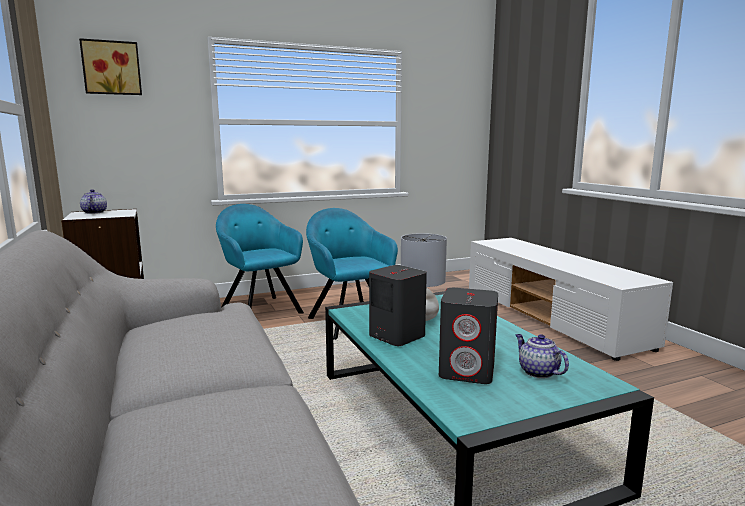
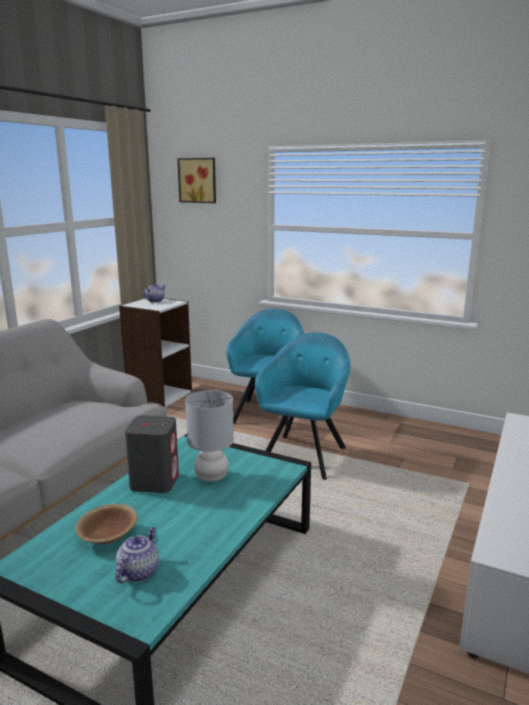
camera: 50 degrees right, 5 degrees up
grey speaker [439,288,498,384] -> brown bowl [76,504,137,544]

